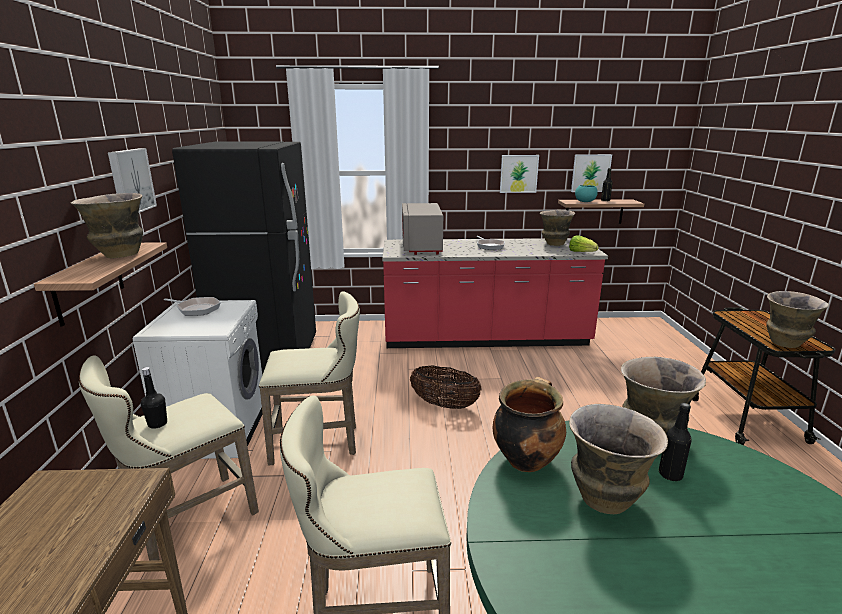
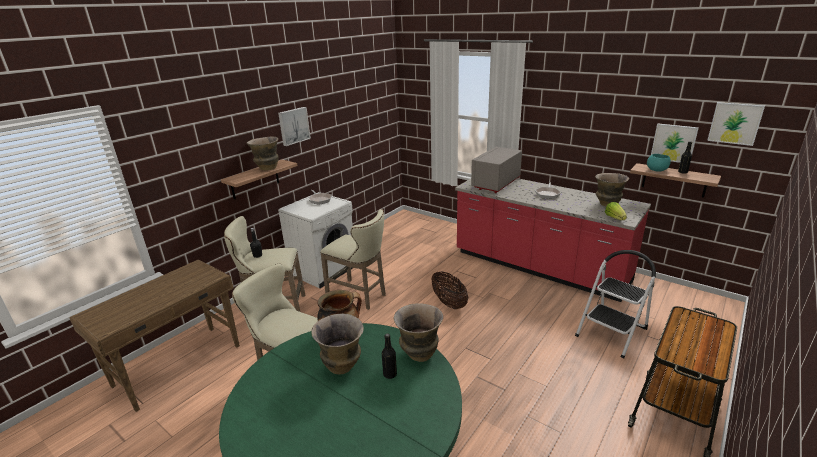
camera: 40 degrees right, 5 degrees up
black fridge [172,142,316,375] -> none
picture [500,155,539,193] -> picture moved to [707,102,765,146]
vase [766,291,829,348] -> none
none -> step ladder [575,250,656,358]

